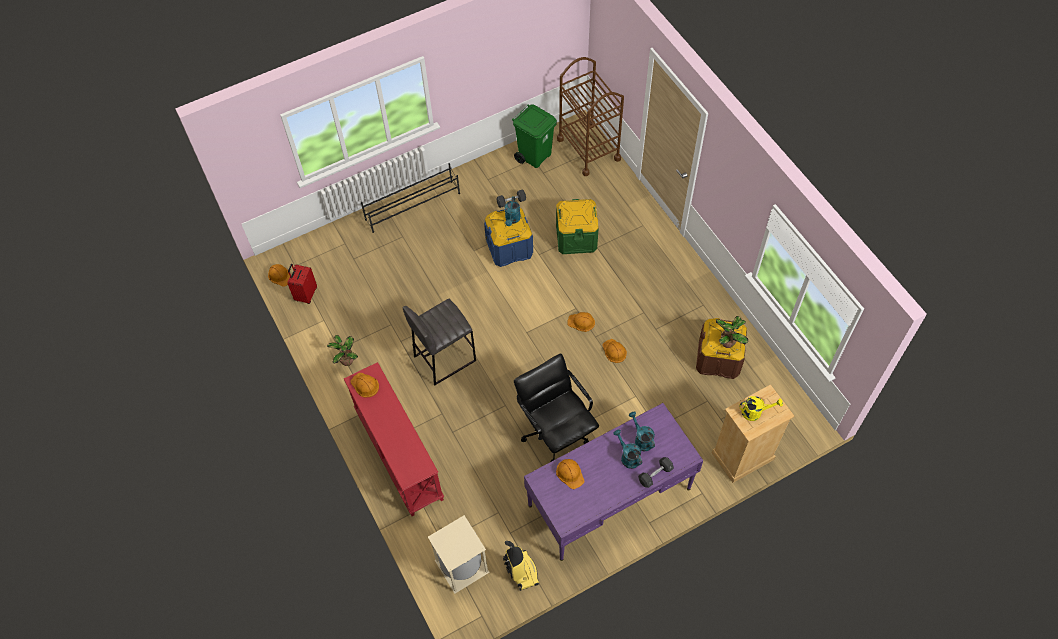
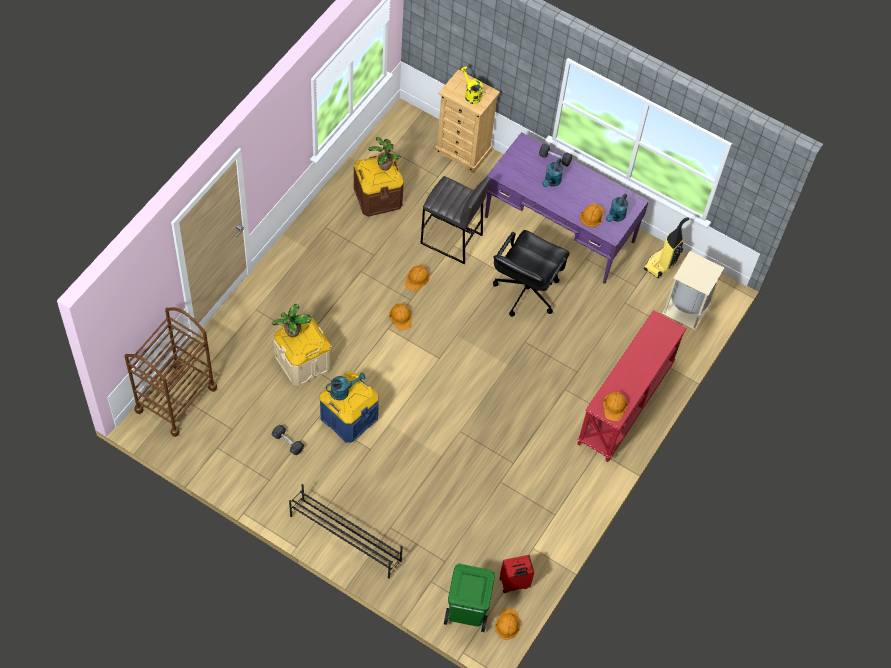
camera: 125 degrees left, 0 degrees up
potted plant [327,335,358,366] -> potted plant moved to [272,304,312,337]
grey stool [402,298,476,386] -> grey stool moved to [421,176,490,264]
green trash can [512,104,557,168] -> green trash can moved to [444,564,495,632]
green storage box [556,199,599,254] -> beige storage box [274,318,332,386]
turquoise watering can [629,412,655,451] -> turquoise watering can moved to [606,193,628,222]

